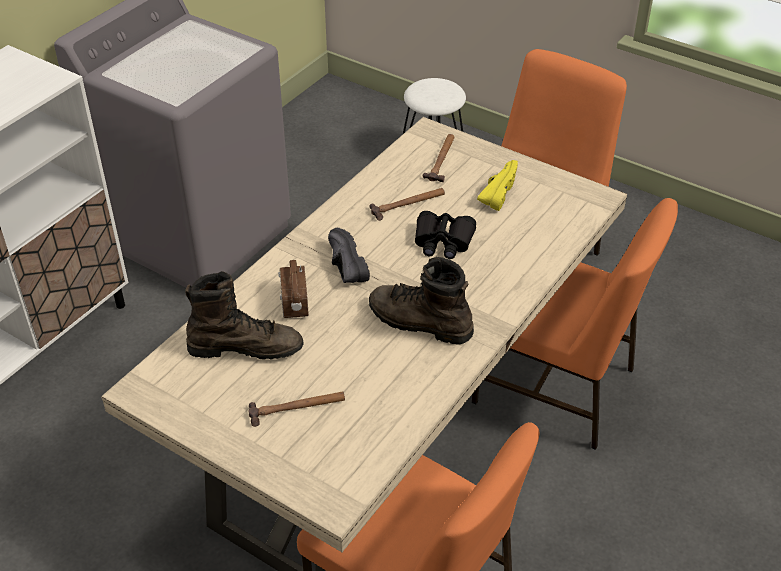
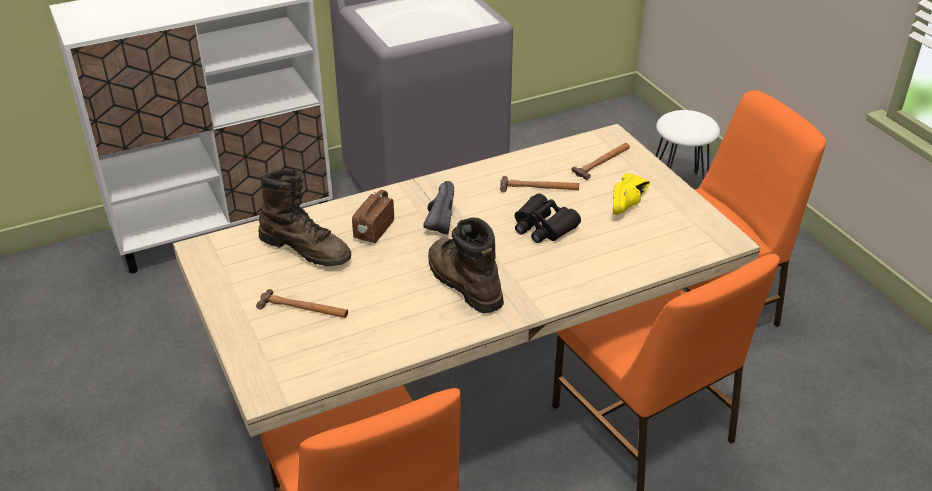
camera: 30 degrees right, 5 degrees down
yellow shoe [477,160,518,211] -> yellow shoe turned 150 degrees clockwise [613,173,650,215]

